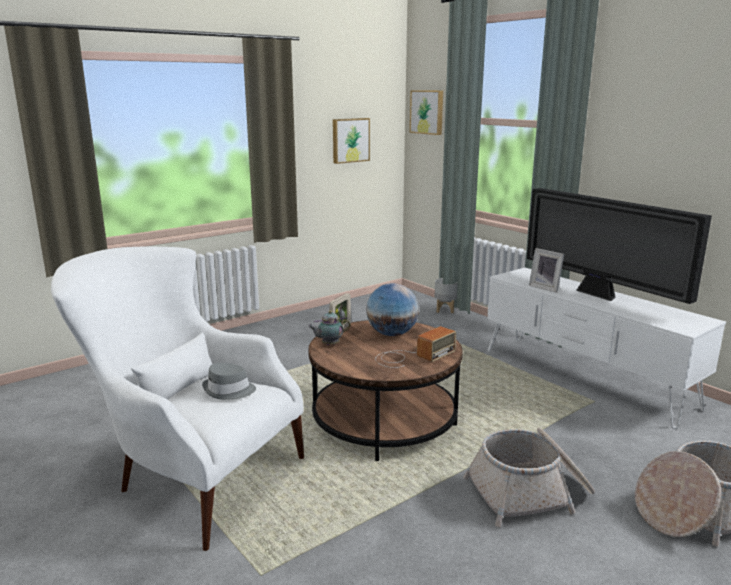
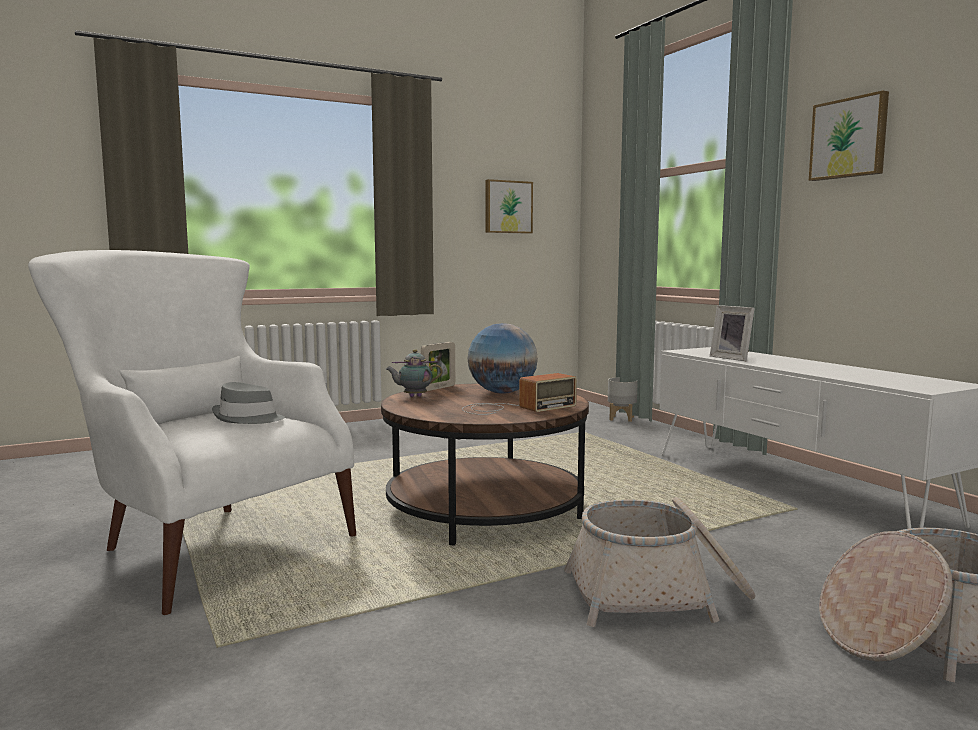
camera: 10 degrees right, 10 degrees down
picture [410,90,443,135] -> picture moved to [809,91,889,181]
television [527,188,712,304] -> none

